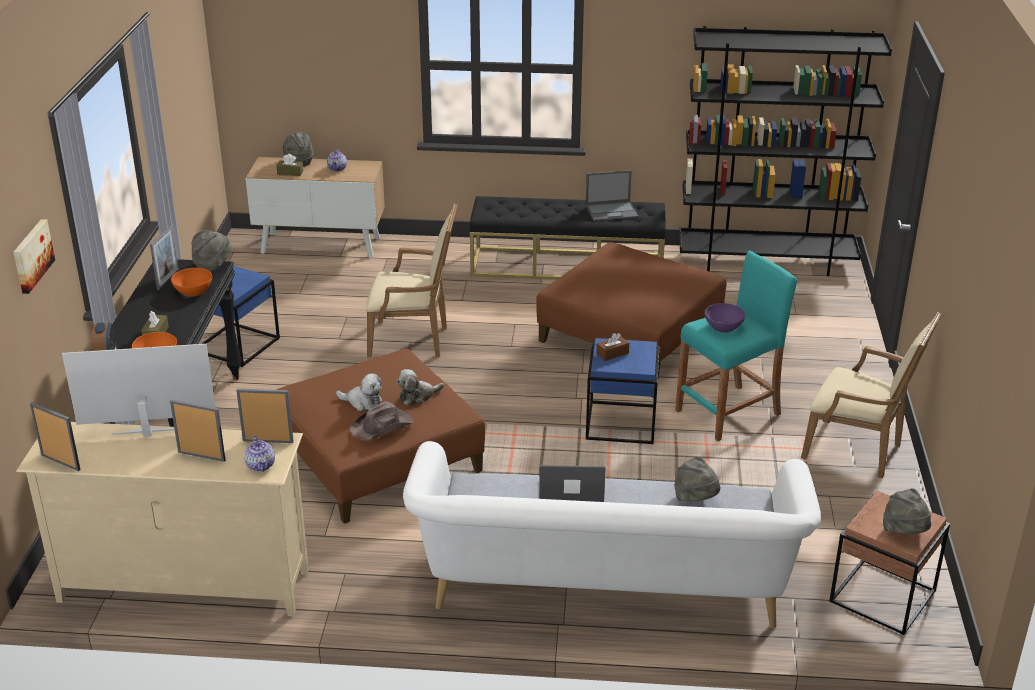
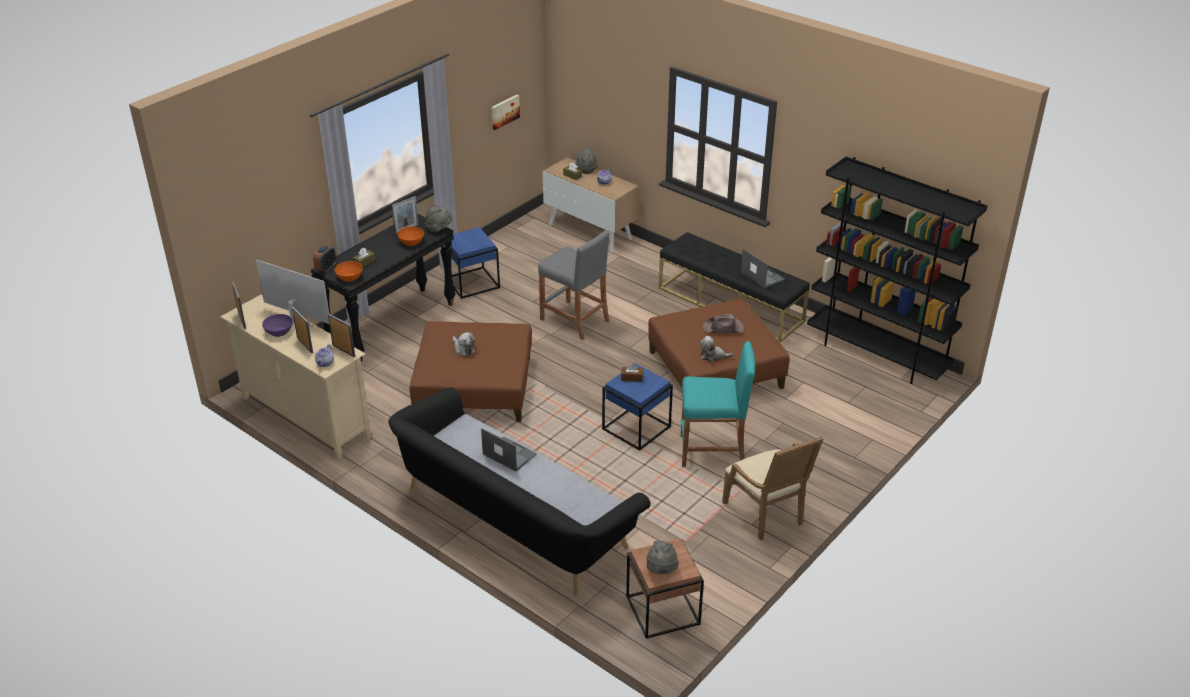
camera: 35 degrees right, 5 degrees up
picture [13,219,55,294] -> picture moved to [491,95,520,130]
brown hat [350,401,414,441] -> brown hat moved to [703,314,744,333]
beige armchair [366,203,457,358] -> grey stool [538,230,610,340]
plush toy [397,369,444,406] -> plush toy moved to [700,336,733,362]
white sofa [403,441,821,628] -> black sofa [389,387,651,595]
laptop [586,170,638,221] -> laptop turned 150 degrees counterclockwise [741,248,785,289]
grey hat [674,457,721,501] -> none
purple bowl [705,303,745,333] -> purple bowl moved to [262,314,293,337]

